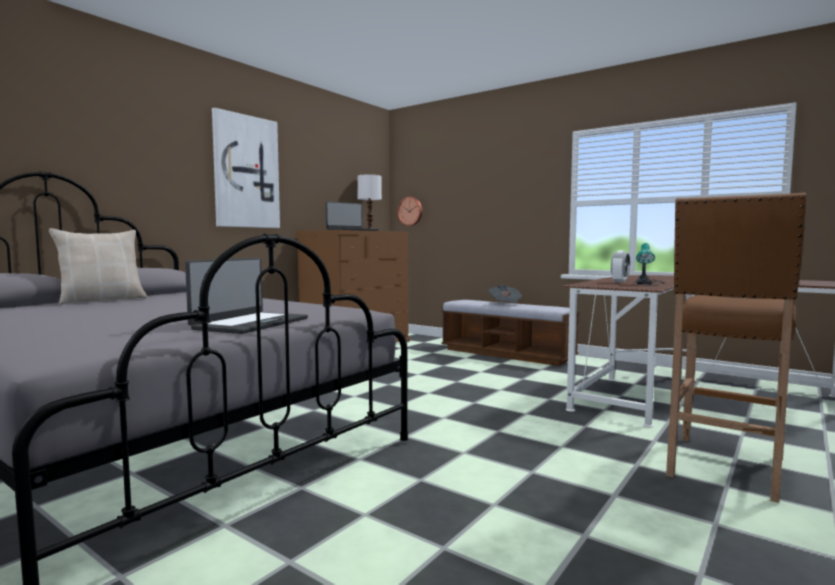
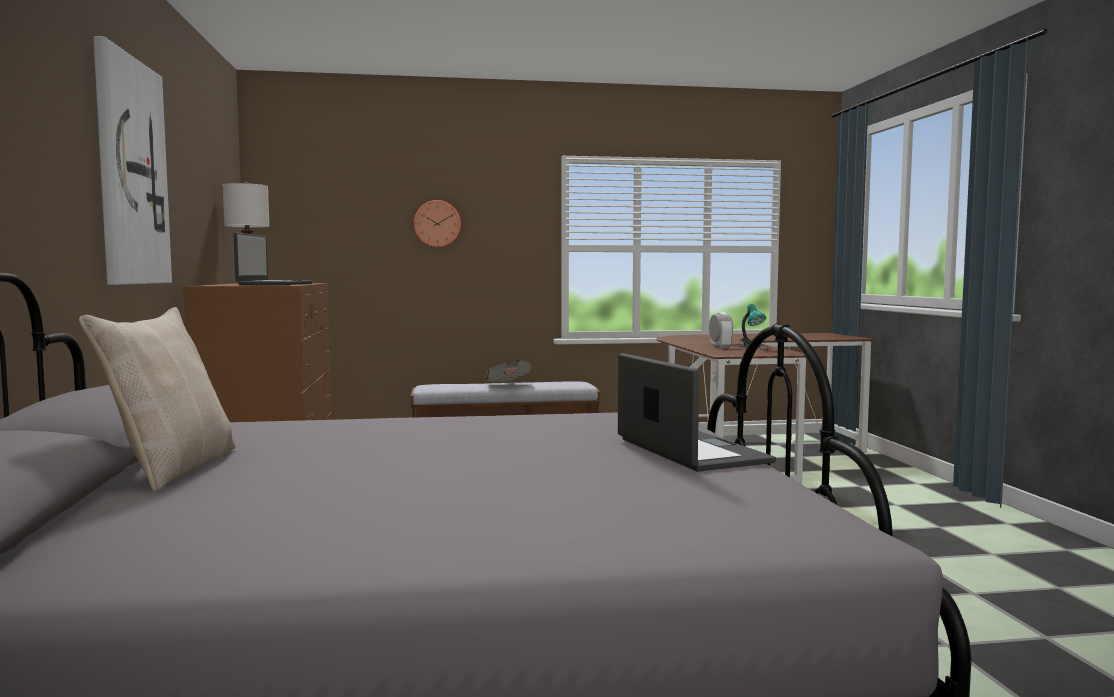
camera: 45 degrees left, 0 degrees up
wall clock [397,197,422,226] -> wall clock moved to [414,200,461,247]
brown stool [666,193,807,503] -> none

